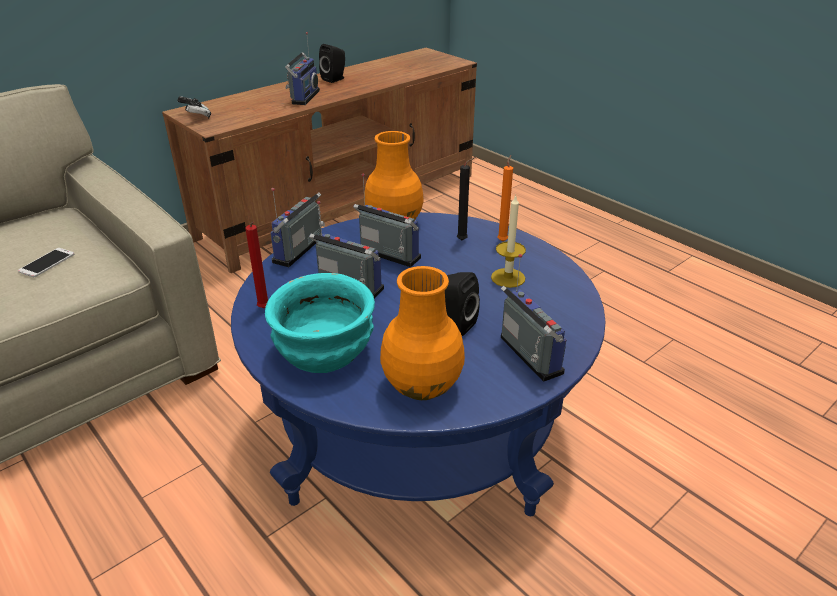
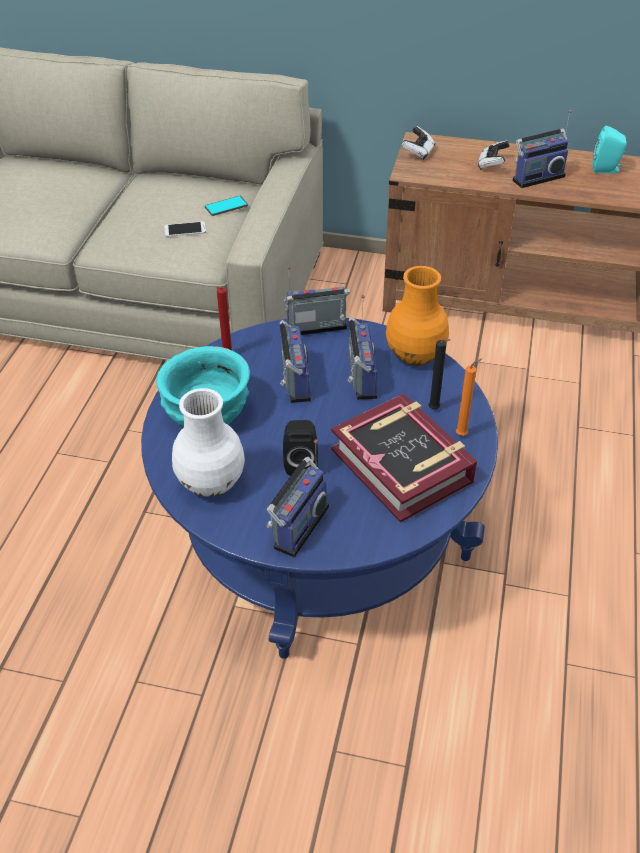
camera: 55 degrees right, 10 degrees up
black speaker [319,44,345,83] -> turquoise speaker [593,126,627,173]
orange vase [380,266,465,400] -> white vase [172,388,245,497]
candle [491,195,526,288] -> book [331,394,477,523]
none -> phone [205,196,248,216]
none -> game controller [478,140,510,170]

